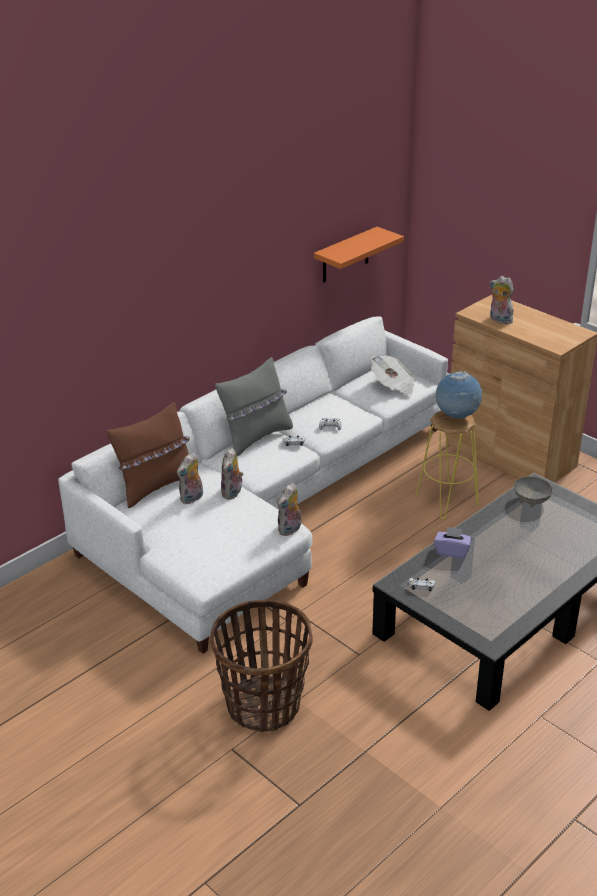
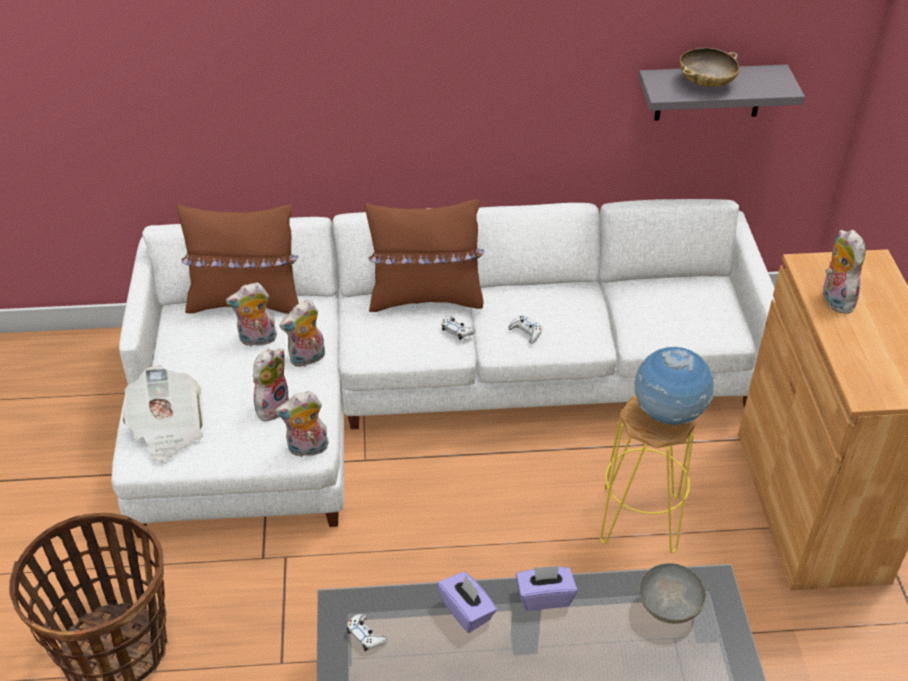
camera: 40 degrees right, 10 degrees up
grey pillow [215,357,293,456] -> brown pillow [365,199,484,312]
orange shelf [314,227,404,282] -> grey shelf [638,65,805,121]
newspaper [371,355,415,395] -> newspaper moved to [122,365,204,462]
none -> plush toy [253,348,289,421]
none -> purple tissue box [516,566,577,610]
none -> beige bowl [679,48,739,87]

